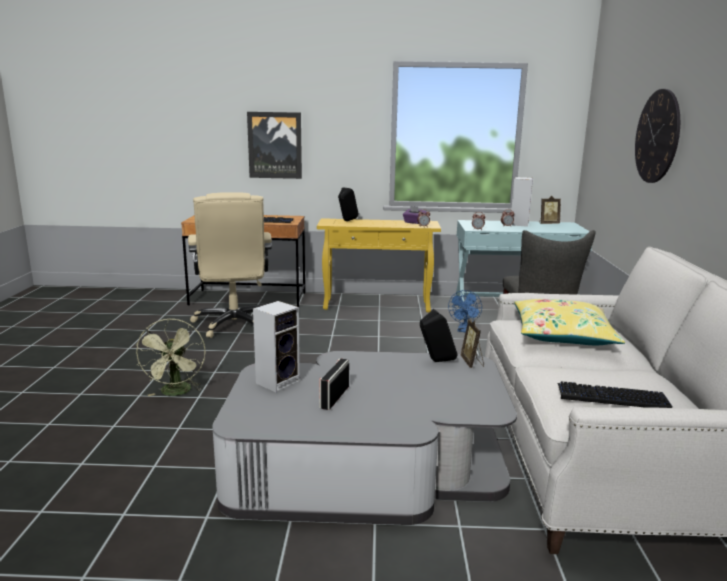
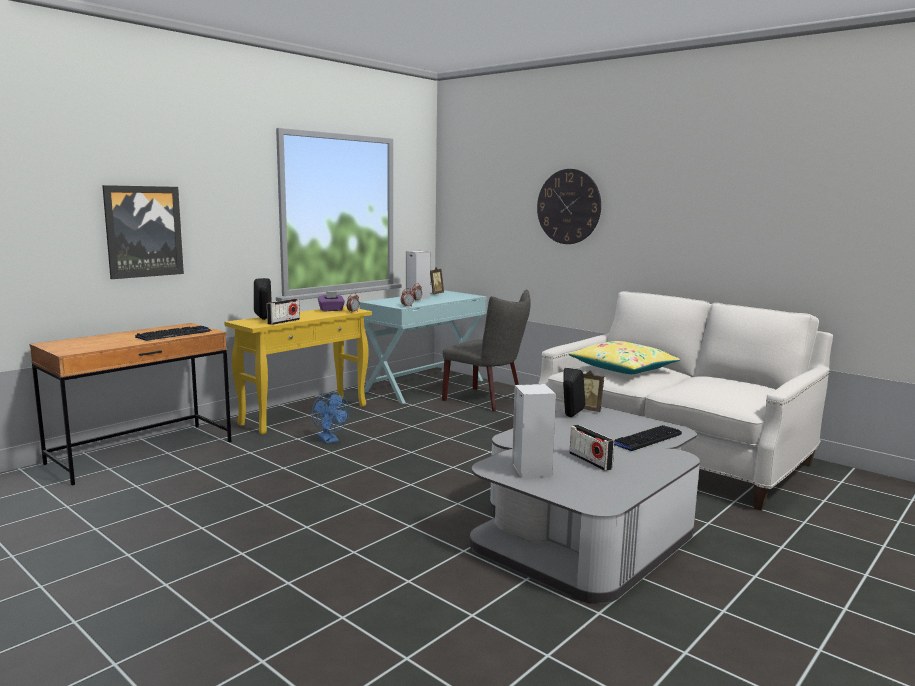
camera: 50 degrees left, 5 degrees down
green fan [135,318,206,396] -> none
beige office chair [188,192,272,338] -> none
blue fan [448,290,482,332] -> blue fan moved to [312,392,350,444]
keyboard [558,381,672,408] -> keyboard moved to [614,425,682,451]
none -> radio [267,299,300,325]

